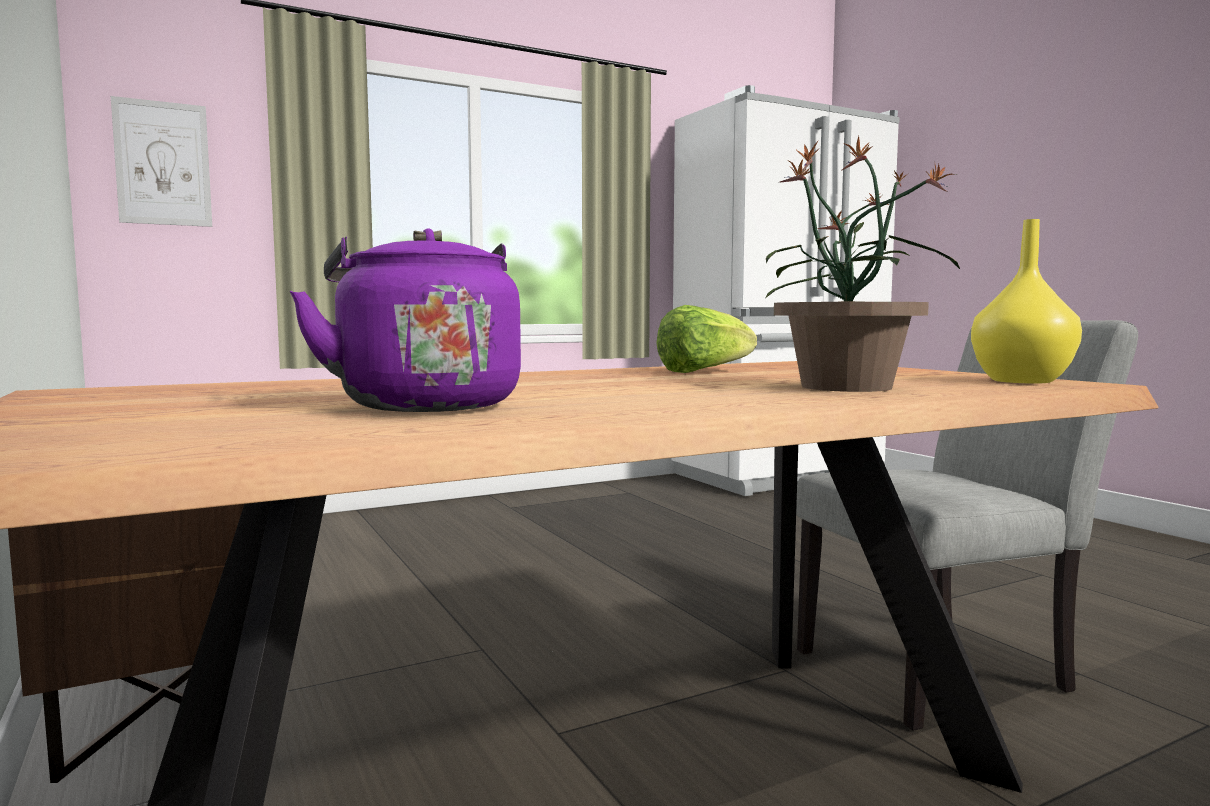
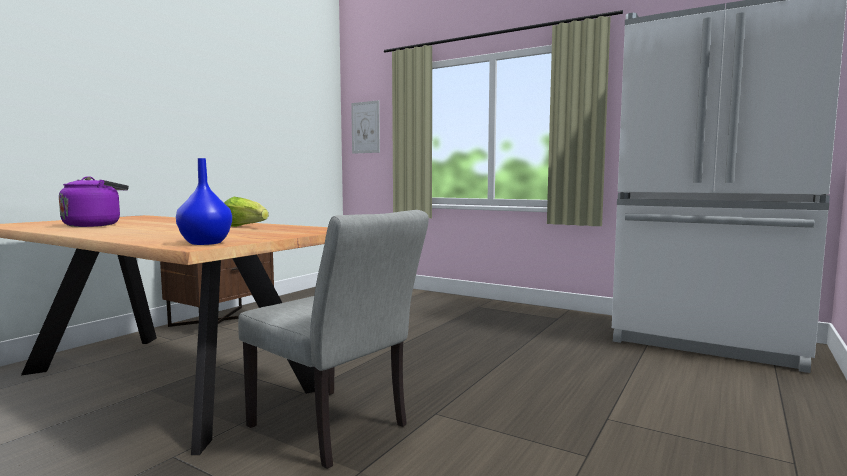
camera: 60 degrees right, 0 degrees up
potted plant [765,136,960,392] -> none
yellow vase [971,219,1082,384] -> blue vase [176,158,232,245]

